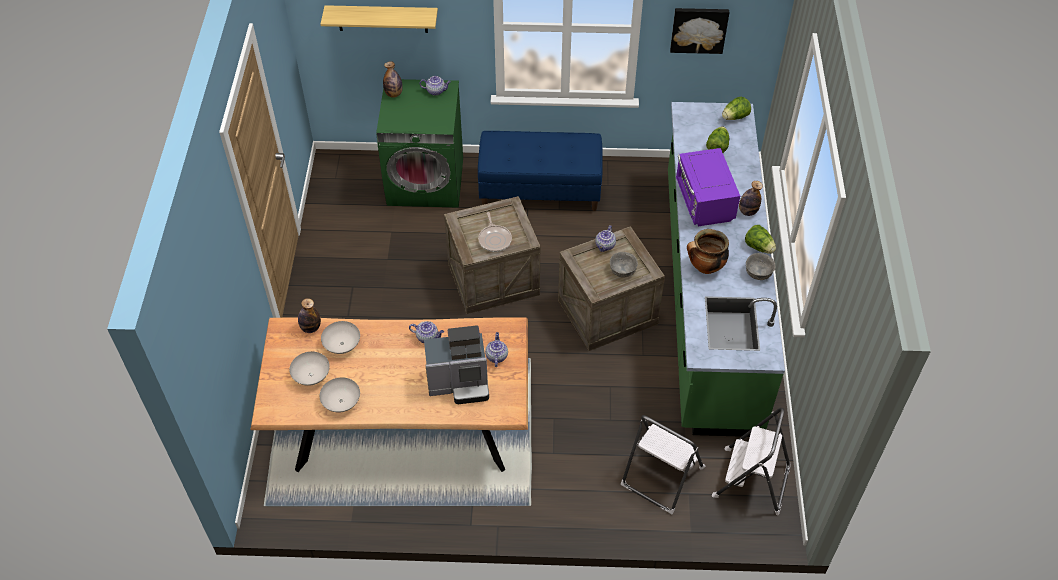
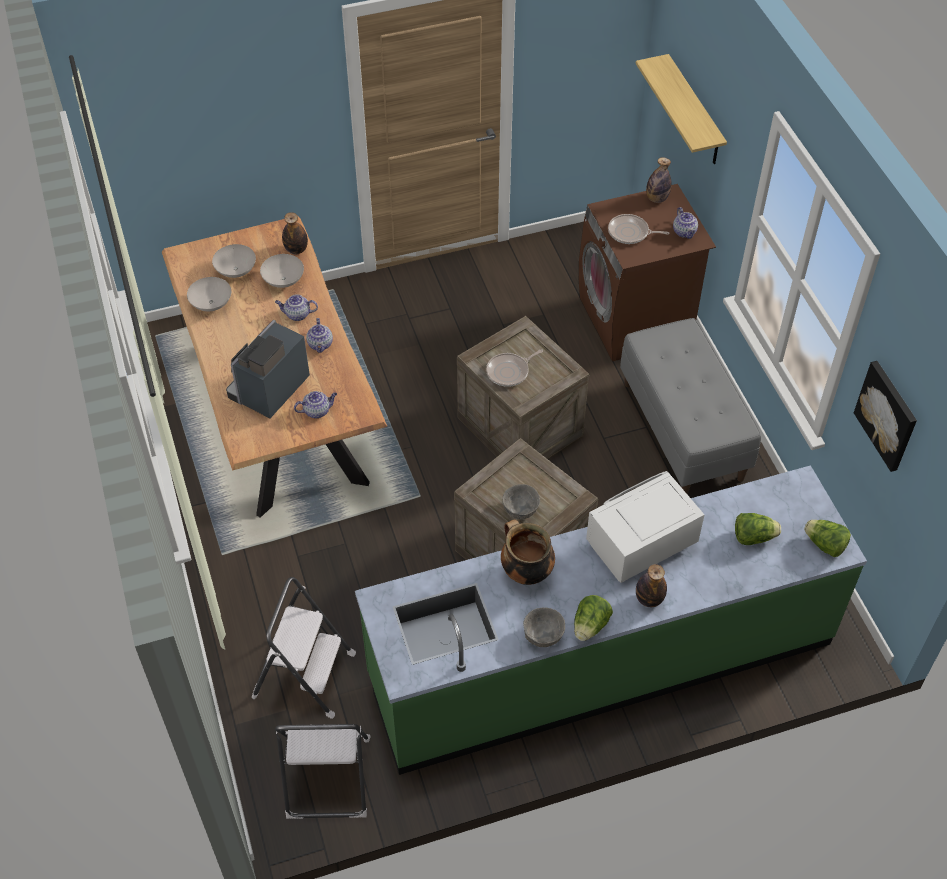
camera: 70 degrees right, 0 degrees up
green washing machine [376,79,463,208] -> brown washing machine [579,184,716,361]
coffee machine [424,325,489,404] -> coffee machine turned 60 degrees clockwise [226,320,310,418]
blue bench [478,131,603,211] -> grey bench [620,318,761,495]
teapot [595,225,616,252] -> teapot moved to [275,294,318,321]
purple microwave [676,148,740,226] -> white microwave [586,471,704,583]
none -> frying pan [608,214,670,244]

